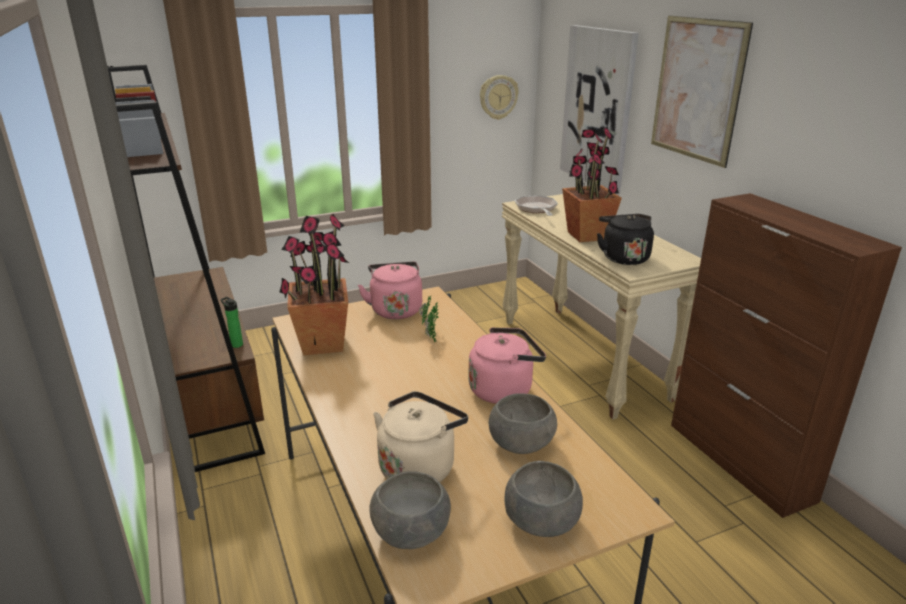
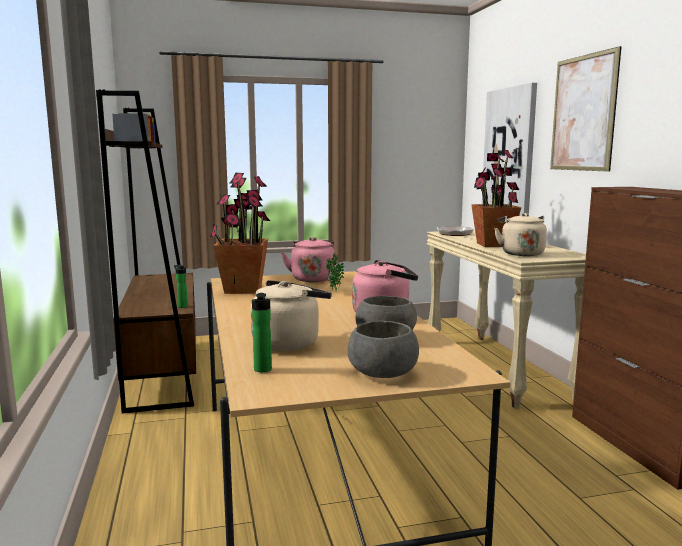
camera: 10 degrees right, 15 degrees down
grey bowl [369,471,451,549] -> bottle [252,293,272,372]
wall clock [480,75,519,120] -> none
black kettle [597,214,654,265] -> beige kettle [494,213,547,256]

